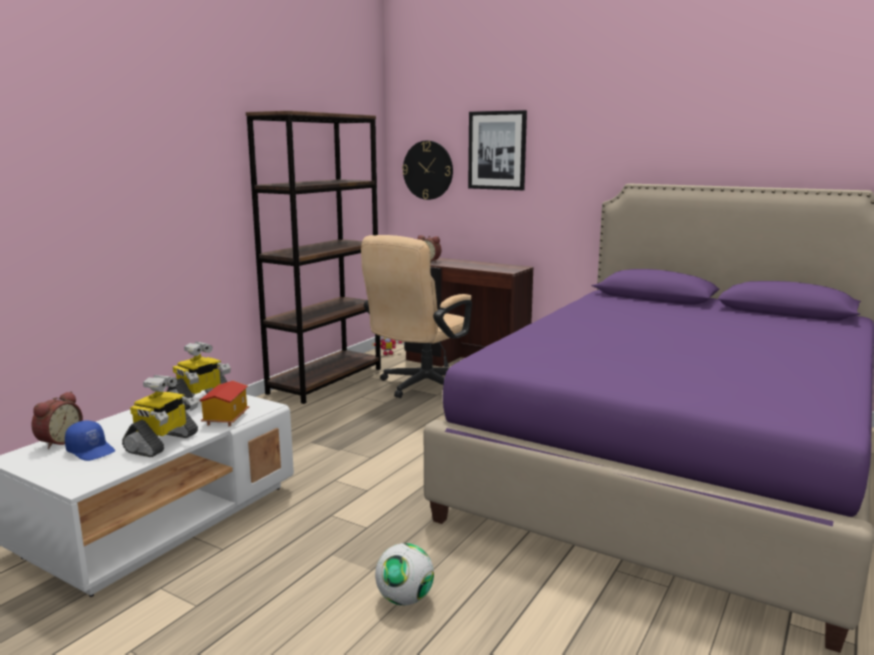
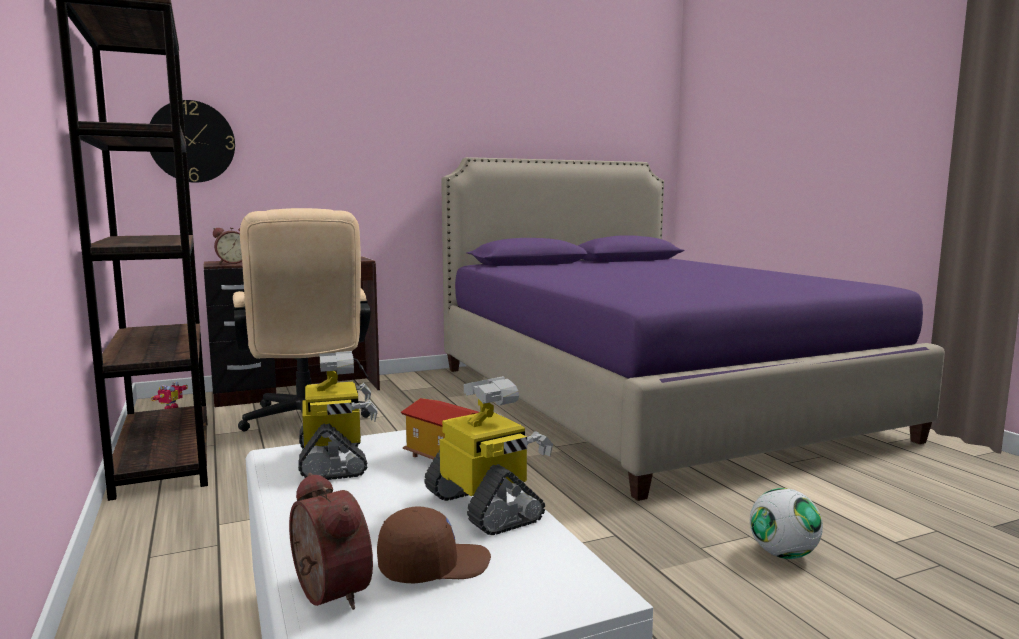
camera: 55 degrees left, 5 degrees down
blue cap [65,421,115,461] -> brown cap [377,506,491,583]
picture [468,110,527,190] -> none

